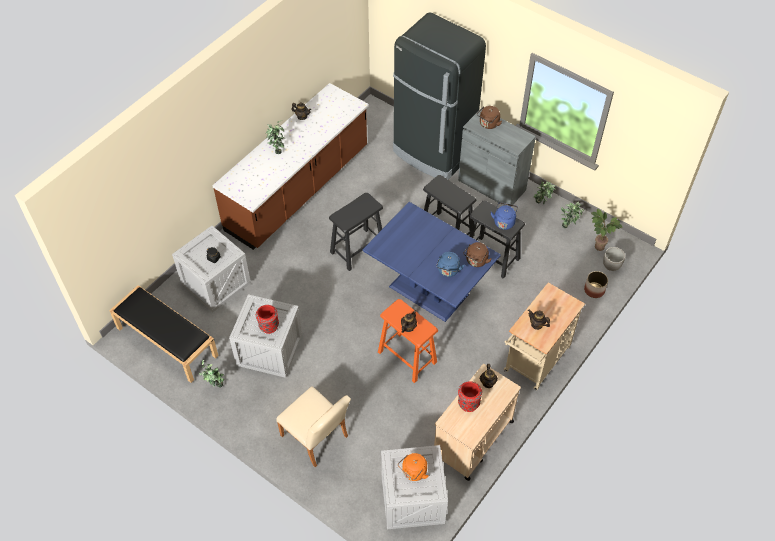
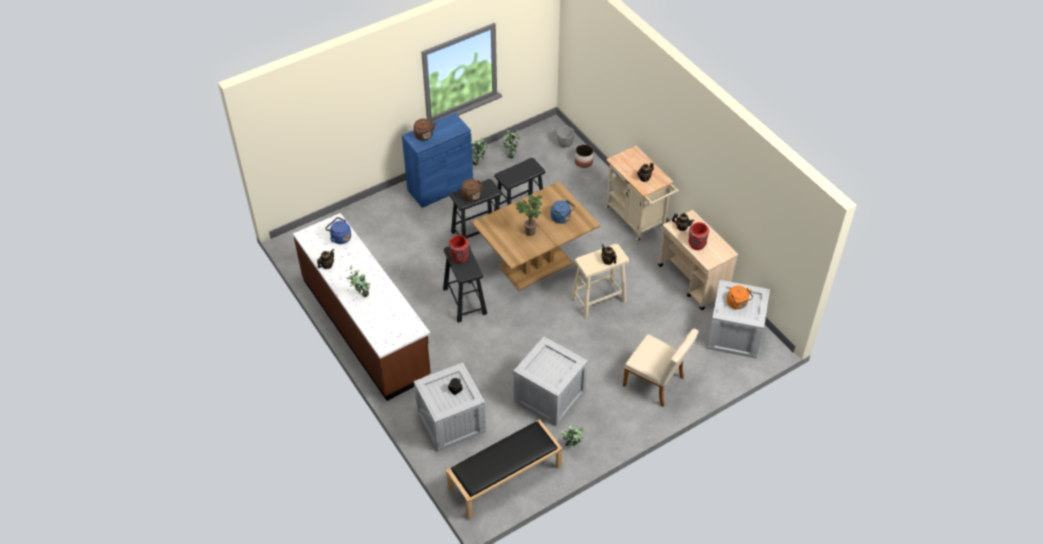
camera: 70 degrees left, 5 degrees down
red vase [256,305,279,334] -> red vase moved to [449,235,469,263]
beige chair [276,386,351,467] -> beige chair turned 60 degrees clockwise [623,328,699,407]
blue dining table [363,202,501,322] -> brown dining table [472,182,600,291]
orange stool [378,299,438,383] -> beige stool [571,244,629,318]
black fridge [393,13,486,180] -> none
grey cabinet [458,109,536,207] -> blue cabinet [402,113,473,208]
brown kettle [463,242,492,267] -> brown kettle moved to [461,179,484,201]
blue kettle [490,202,518,230] -> blue kettle moved to [325,217,351,244]
potted plant [591,209,622,251] -> potted plant moved to [516,195,542,236]

